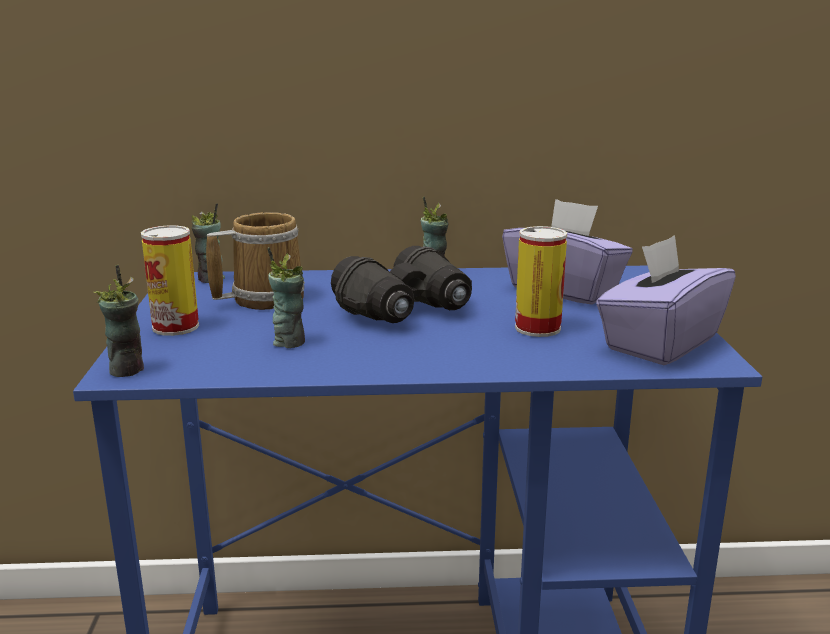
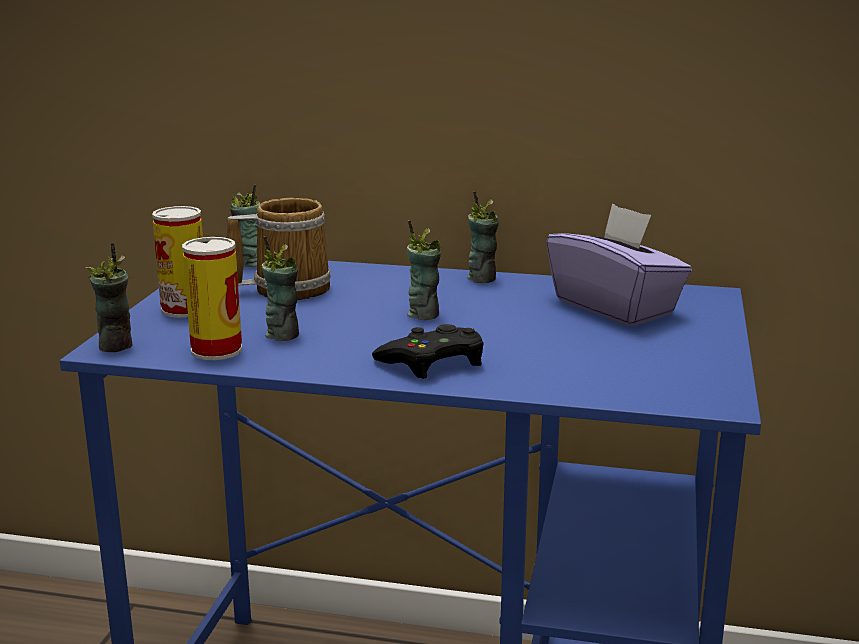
camera: 15 degrees right, 0 degrees up
black binoculars [331,246,472,323] -> cup [407,220,441,320]
can [515,226,567,337] -> can moved to [182,237,242,360]
purple tissue box [596,235,736,365] -> none
none -> black game controller [372,324,484,379]

